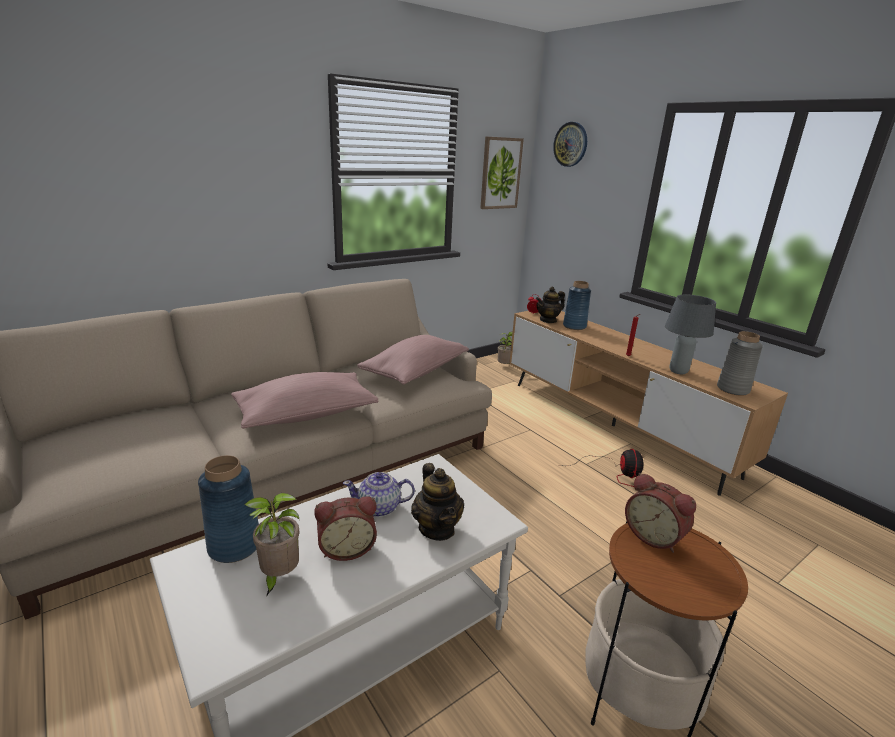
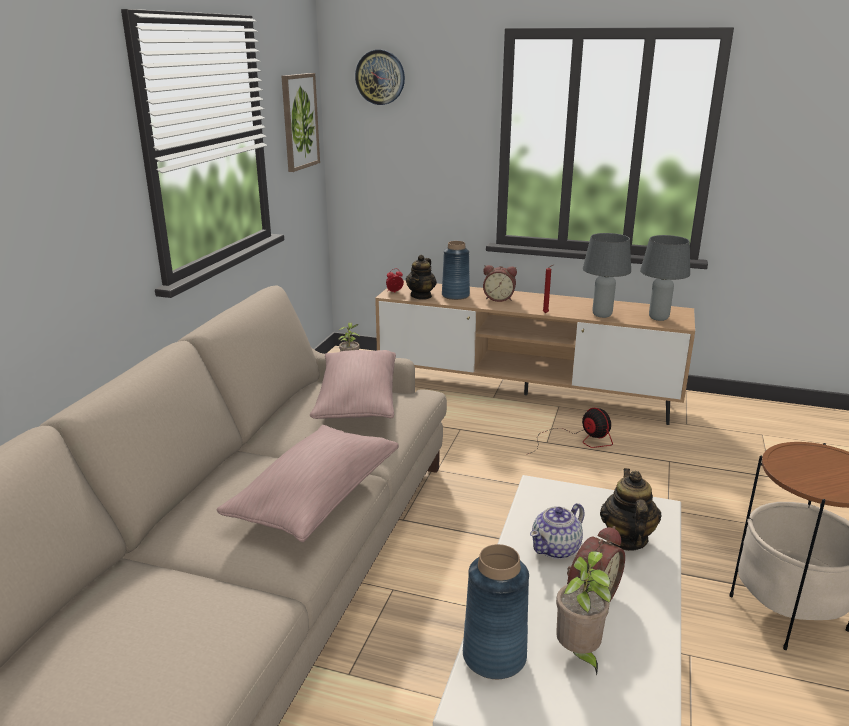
camera: 35 degrees left, 0 degrees up
teapot [411,463,464,541] -> teapot turned 120 degrees counterclockwise [600,468,661,551]
alarm clock [625,473,696,553] -> alarm clock moved to [483,265,517,302]
grey vase [717,331,763,396] -> grey table lamp [640,235,690,321]

